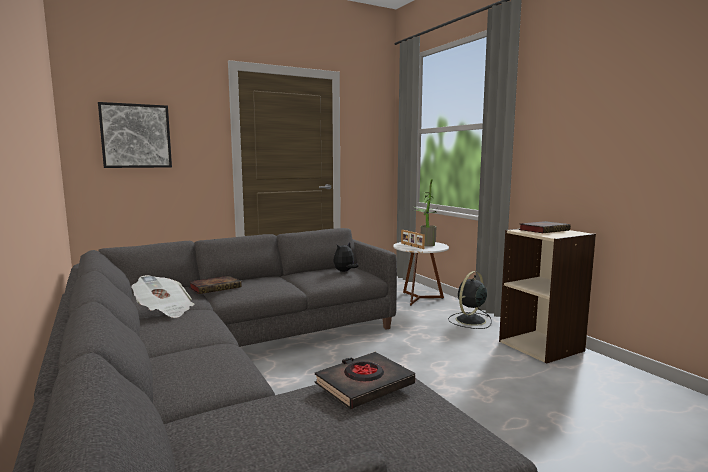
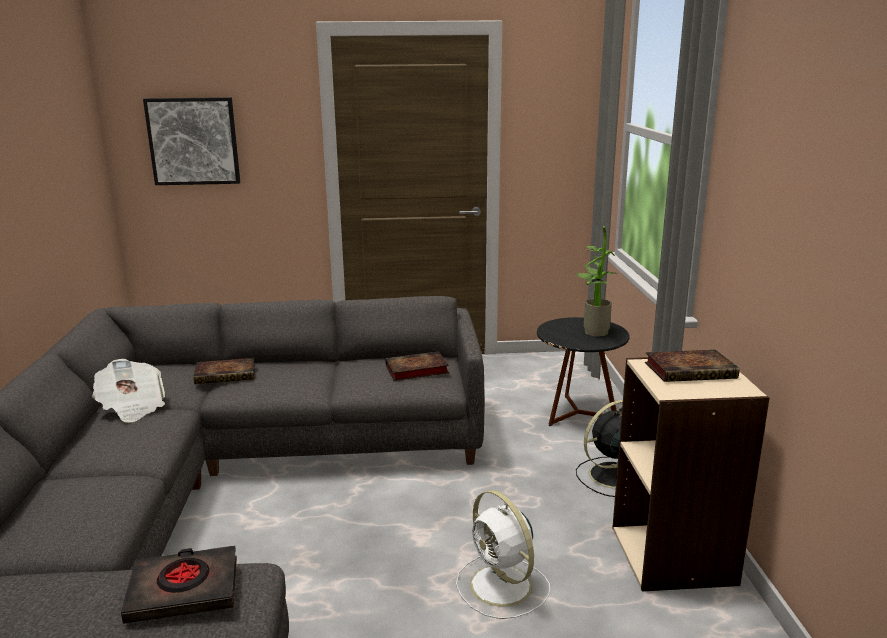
camera: 25 degrees right, 10 degrees up
plush toy [333,242,358,272] -> book [385,351,449,381]
white side table [393,242,449,306] -> black side table [537,317,630,426]
picture frame [401,230,425,249] -> none
none -> white fan [456,490,550,619]

